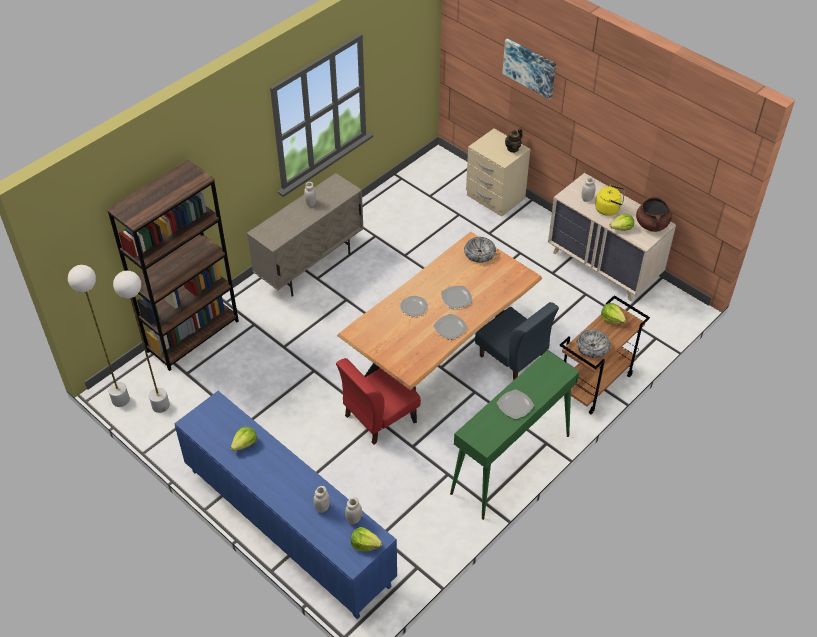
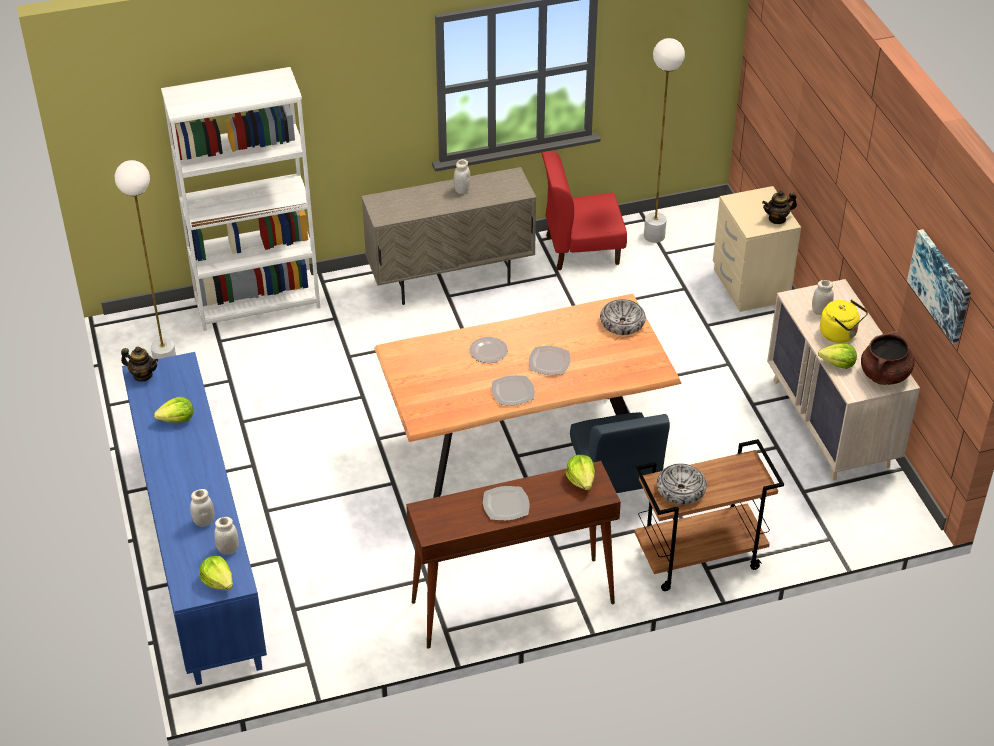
camera: 30 degrees right, 5 degrees down
white floor lamp [68,265,130,407] -> white floor lamp moved to [644,38,685,243]
brown bookcase [107,160,239,371] -> white bookcase [161,67,320,331]
red chair [336,358,421,445] -> red chair moved to [541,151,627,271]
green console table [450,350,579,520] -> brown console table [406,461,621,649]
picture [502,38,556,99] -> picture moved to [907,229,971,344]
lettuce [601,303,626,324] -> lettuce moved to [566,455,595,490]
none -> teapot [121,347,158,382]

